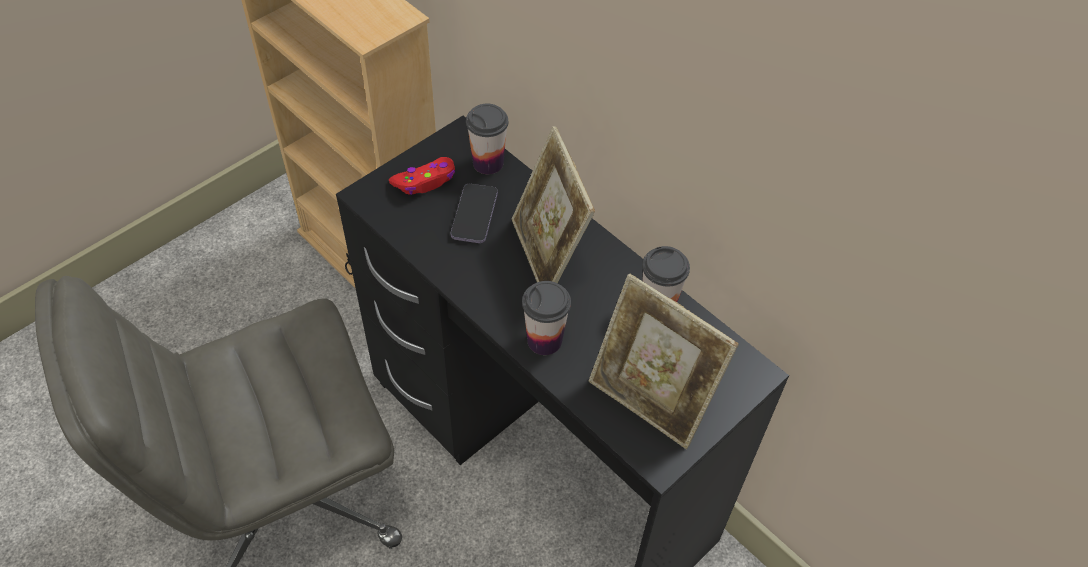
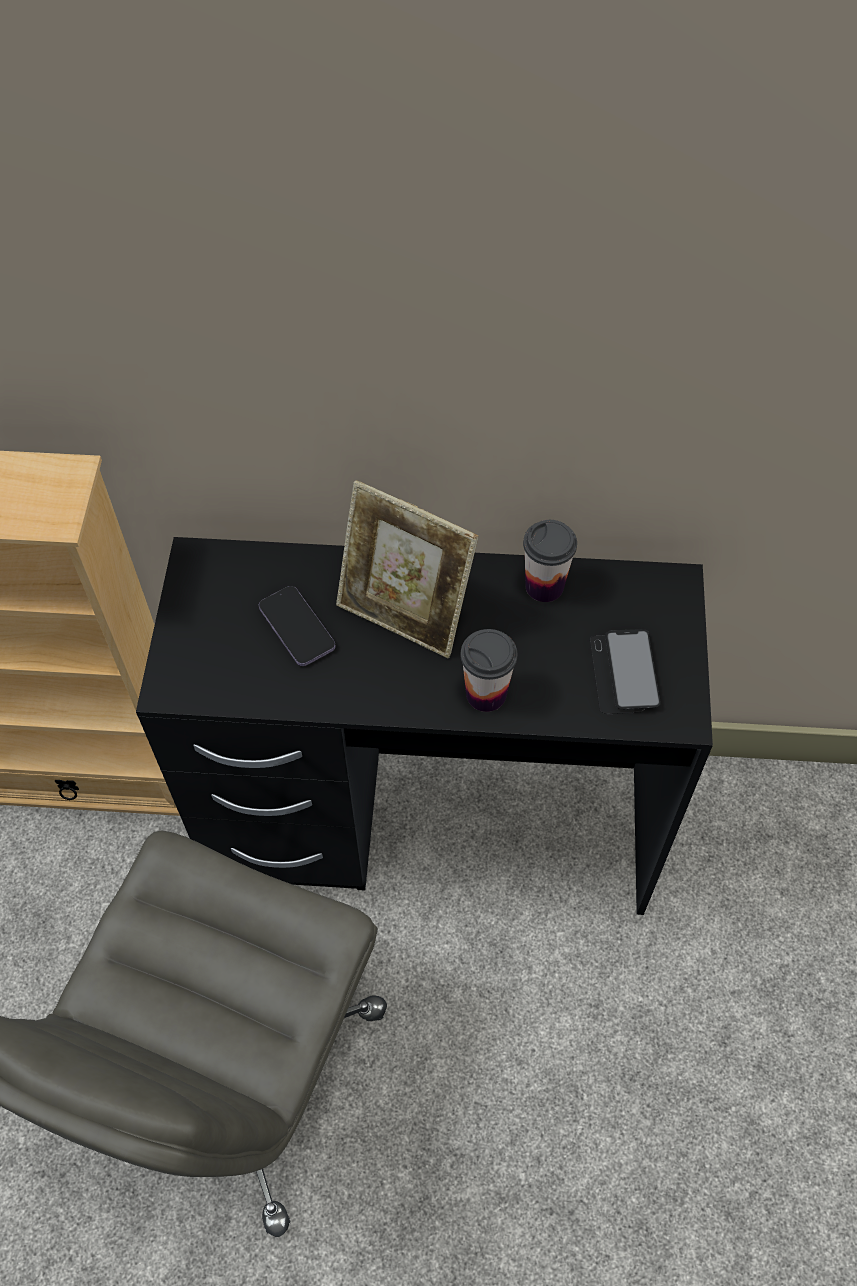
camera: 40 degrees left, 5 degrees up
red game controller [389,157,455,195] -> none
cup [466,104,508,174] -> none
picture frame [589,274,739,449] -> phone [590,629,661,714]

